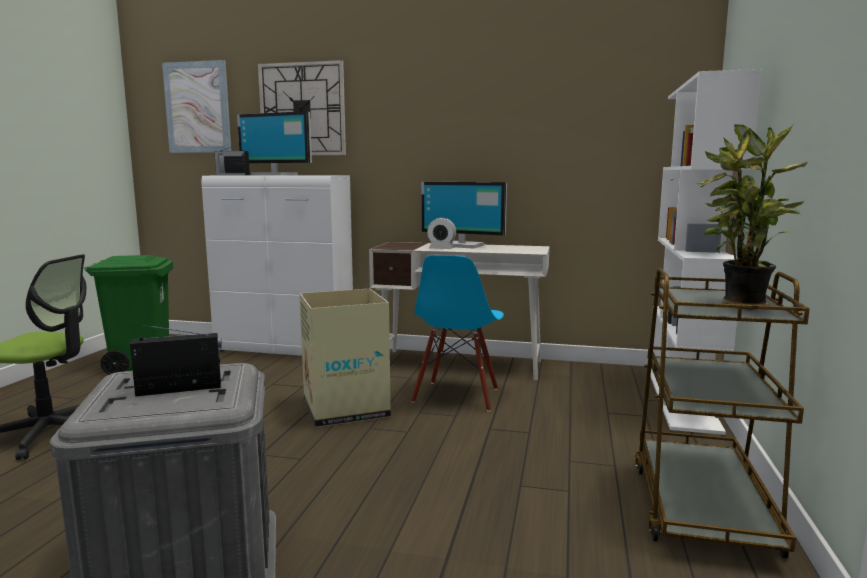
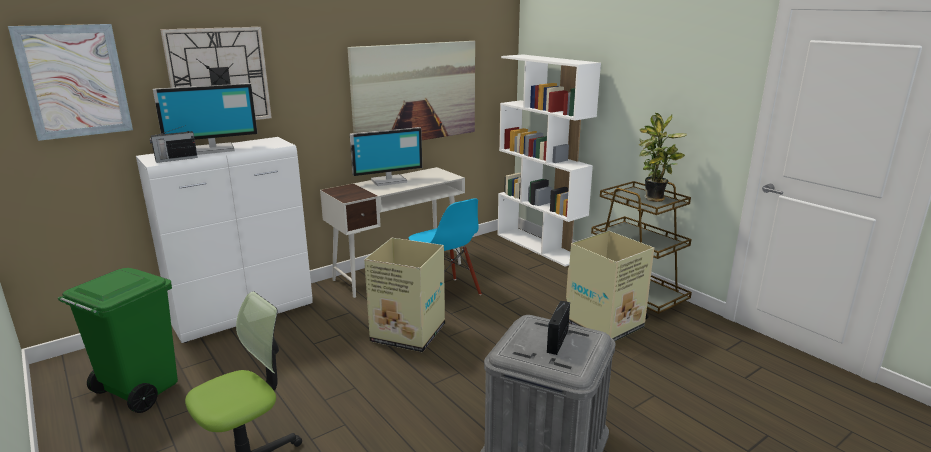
camera: 50 degrees left, 10 degrees up
alarm clock [427,217,456,249] -> none
none -> picture [347,41,475,140]
none -> cardboard box [566,231,654,341]

